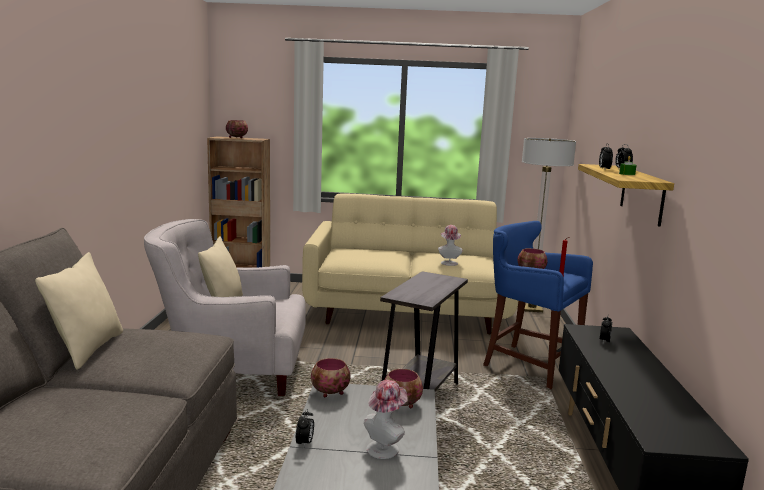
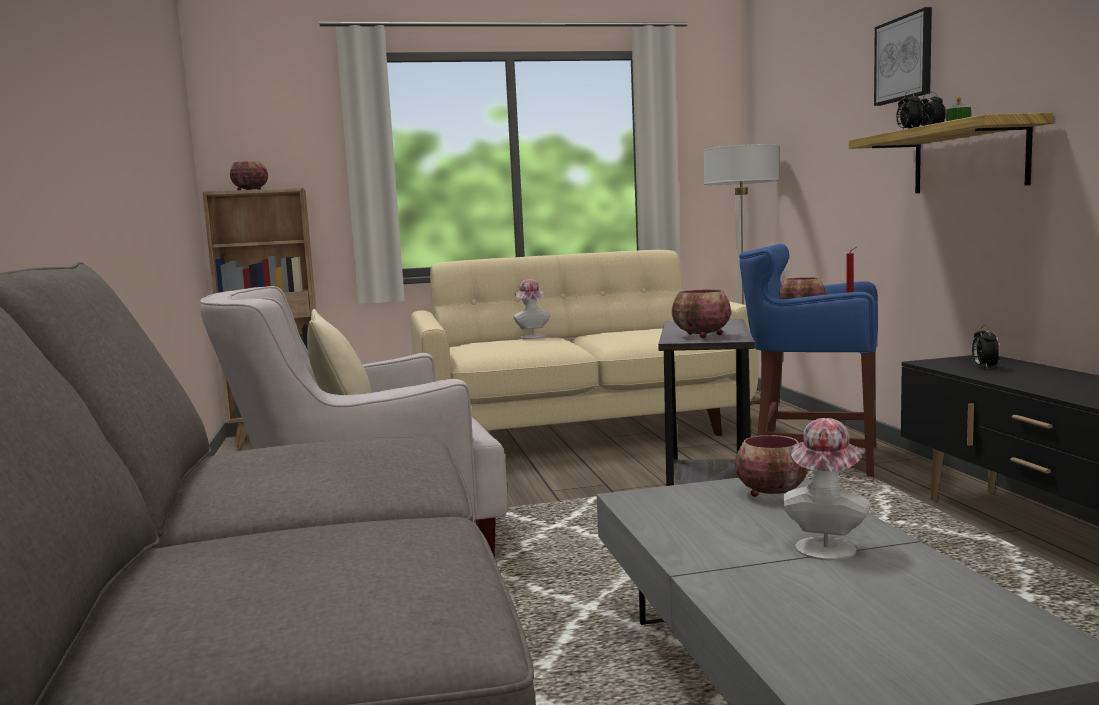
camera: 15 degrees left, 5 degrees down
beige pillow [35,252,123,370] -> none
alarm clock [296,409,314,447] -> none
bowl [311,358,351,397] -> bowl moved to [672,289,731,338]
hat [438,225,463,266] -> hat moved to [513,279,550,339]
none -> picture [874,7,932,106]

